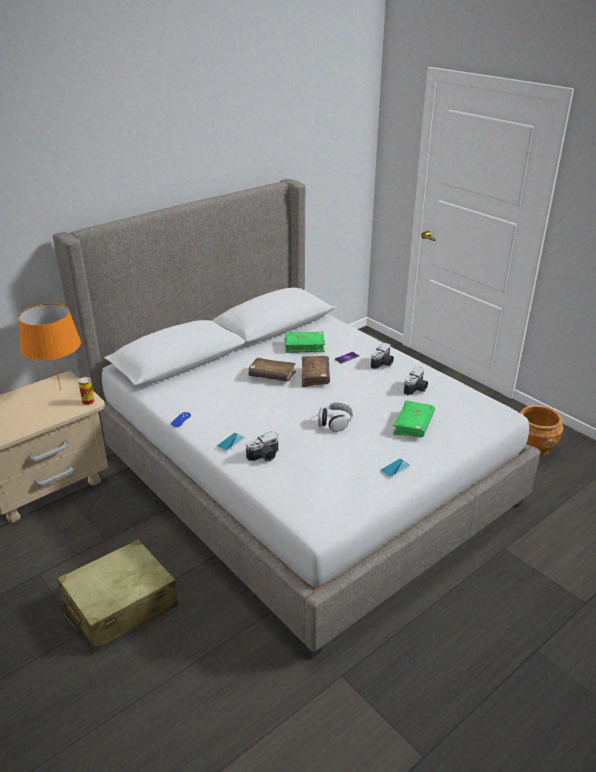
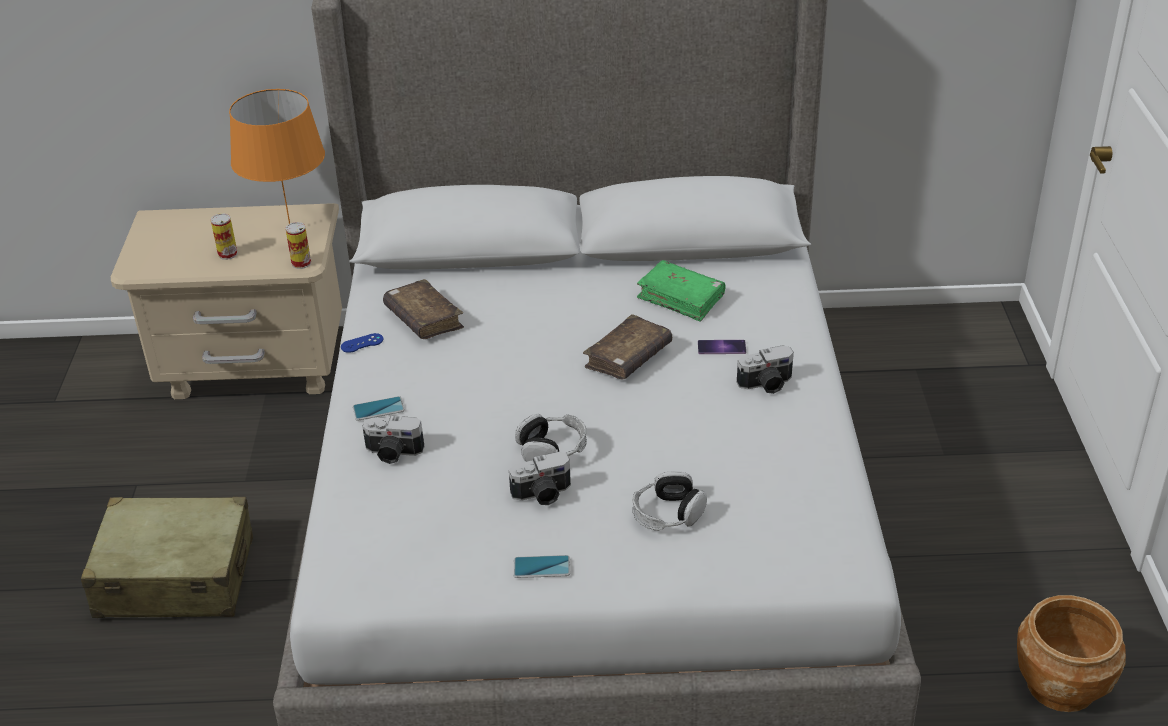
camera: 40 degrees right, 5 degrees up
brown book [249,358,296,382] -> brown book moved to [383,279,464,339]
green book [393,400,435,437] -> headphones [632,471,707,531]
camera [404,367,428,396] -> camera moved to [509,452,571,505]
none -> can [211,213,238,260]

